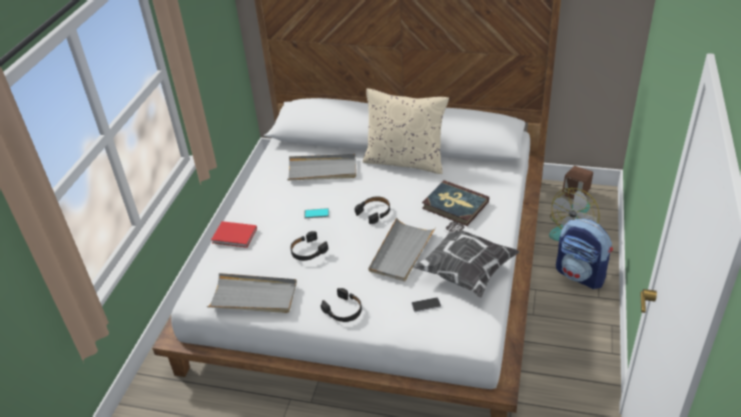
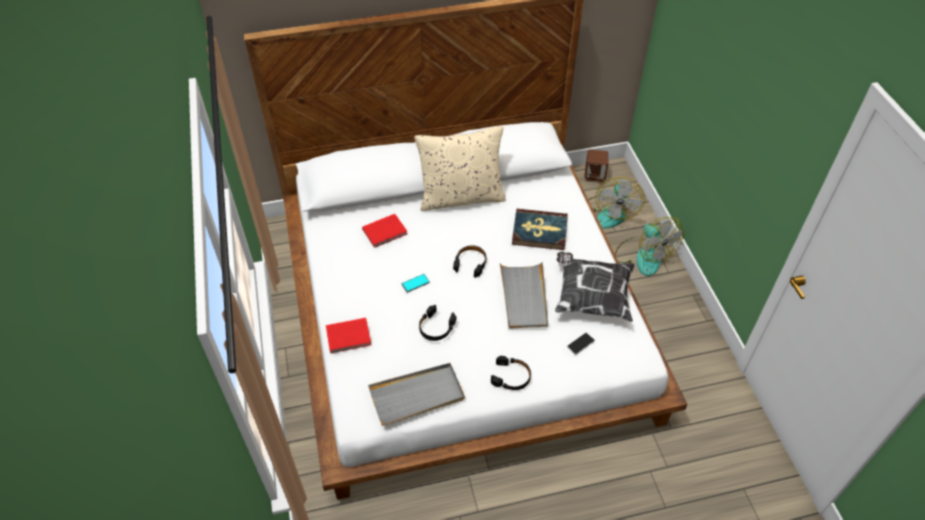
camera: 30 degrees left, 10 degrees up
grey tray [287,154,356,180] -> red book [362,214,407,248]
backpack [556,219,613,289] -> fan [615,217,684,276]

